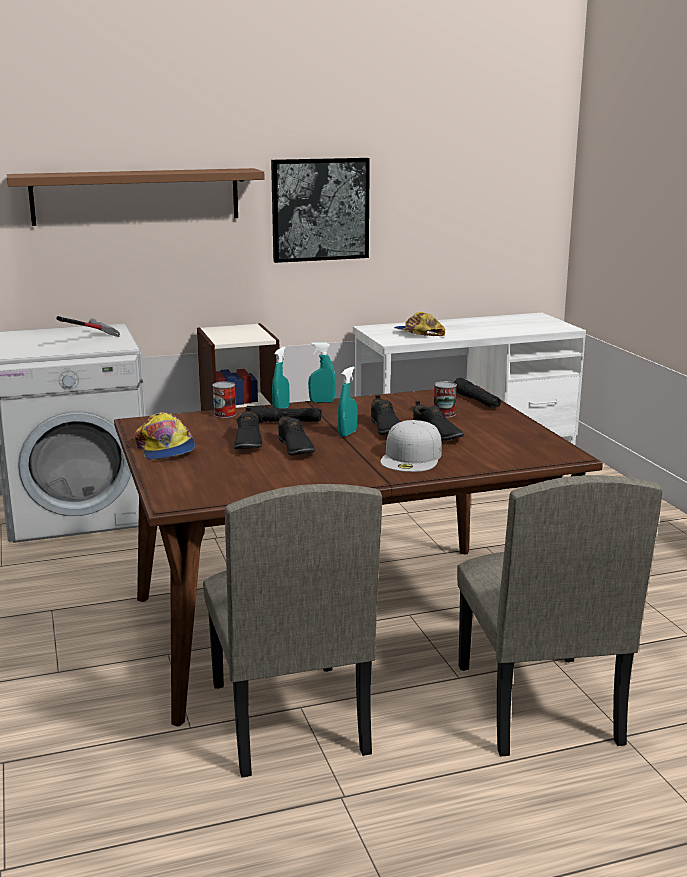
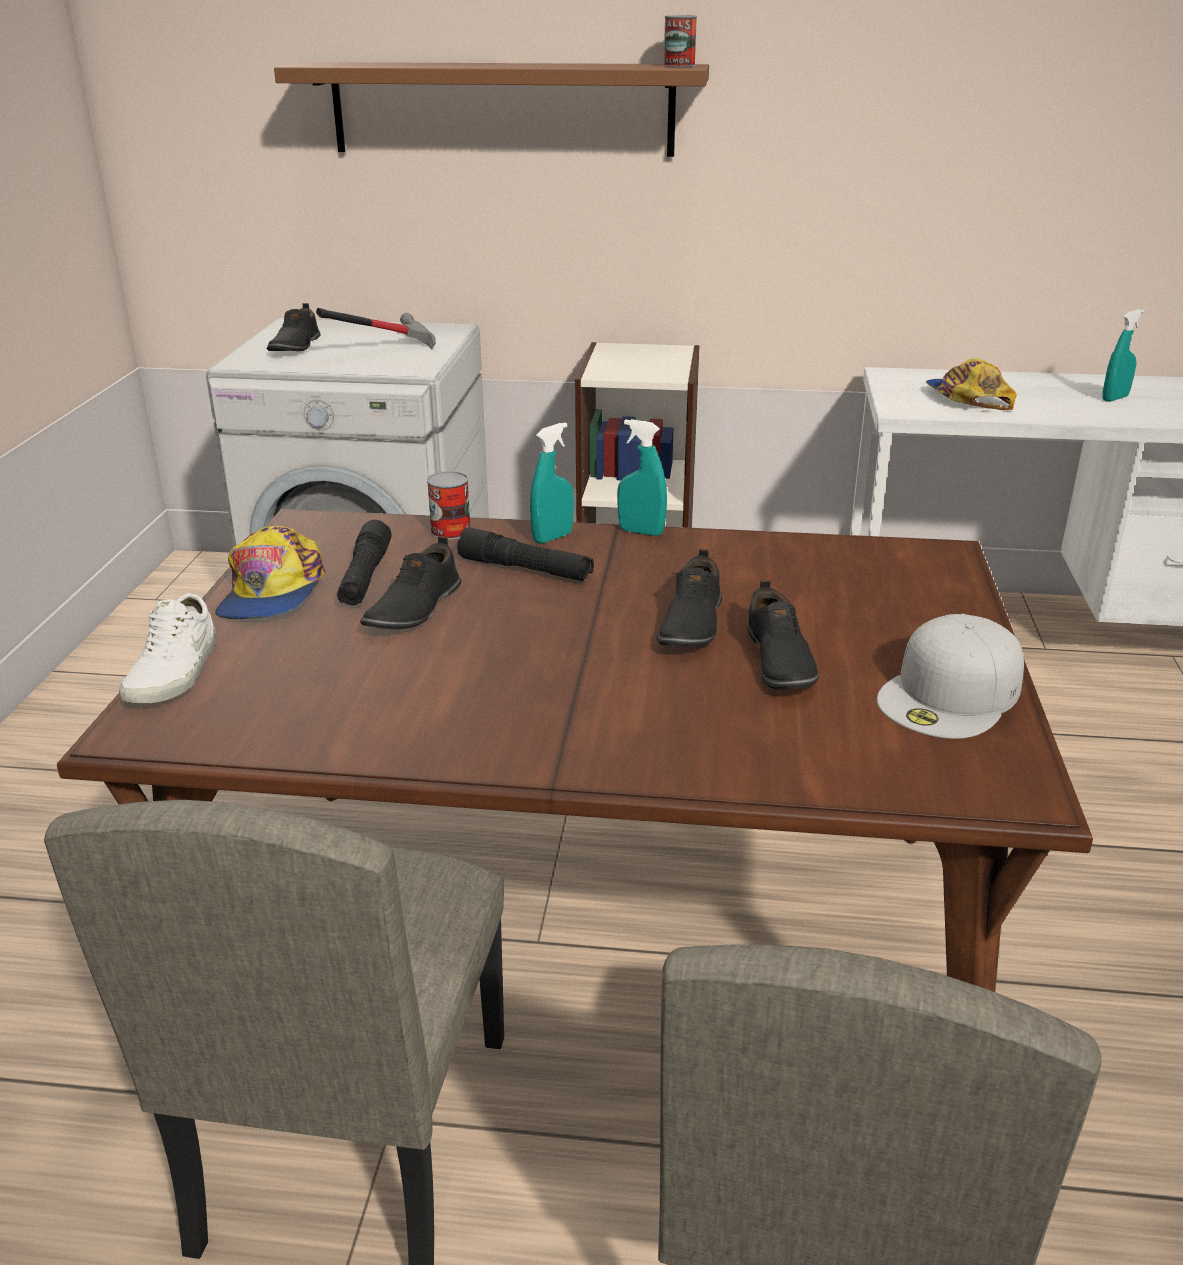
camera: 25 degrees right, 10 degrees up
picture [271,158,370,263] -> none
black shoe [278,412,315,455] -> black shoe moved to [267,303,321,351]
turquoise spray bottle [338,366,358,437] -> turquoise spray bottle moved to [1102,309,1144,402]
white cap [380,420,442,472] -> white cap moved to [877,614,1024,739]
can [434,381,457,418] -> can moved to [663,15,697,67]
black flashlight [454,378,501,409] -> black flashlight moved to [337,520,391,605]
none -> white shoe [119,593,216,704]

